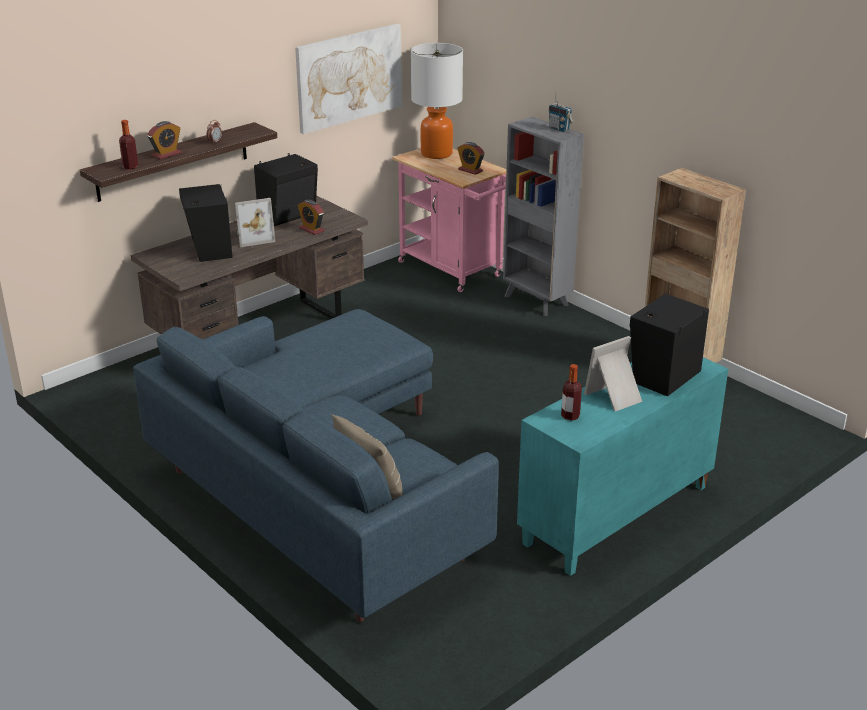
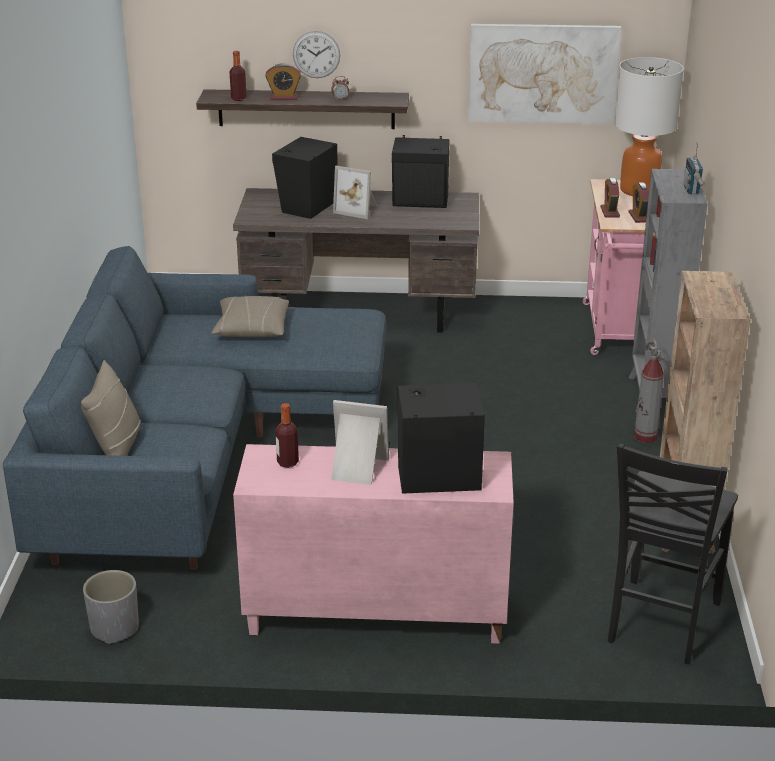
camera: 45 degrees right, 0 degrees up
alarm clock [298,200,325,235] -> alarm clock moved to [600,178,620,218]
turquoise cabinet [517,357,728,576] -> pink cabinet [233,444,514,644]
none -> grey planter [83,570,139,644]
none -> beige pillow [211,296,289,337]
none -> wall clock [293,31,340,78]
none -> black chair [608,443,738,664]
none -> fire extinguisher [634,338,664,443]

